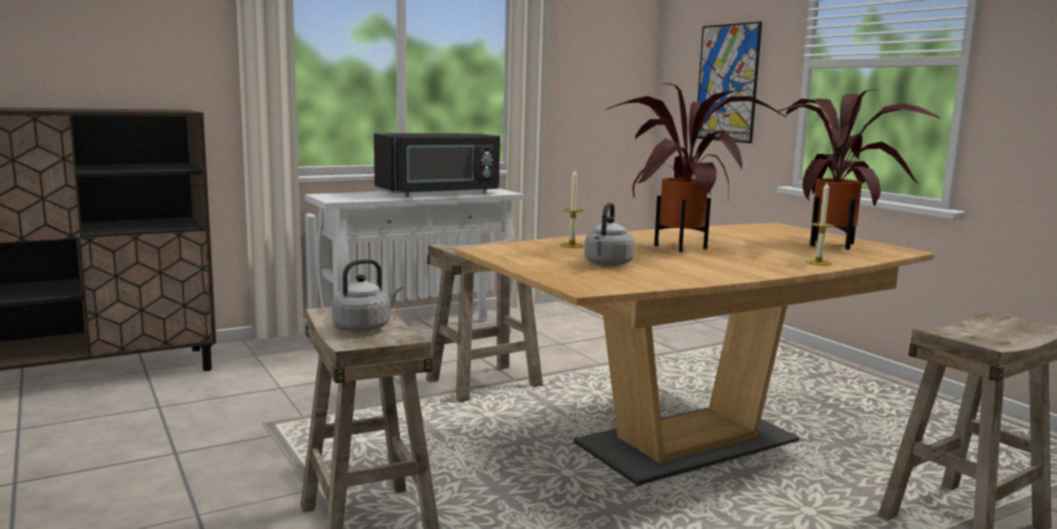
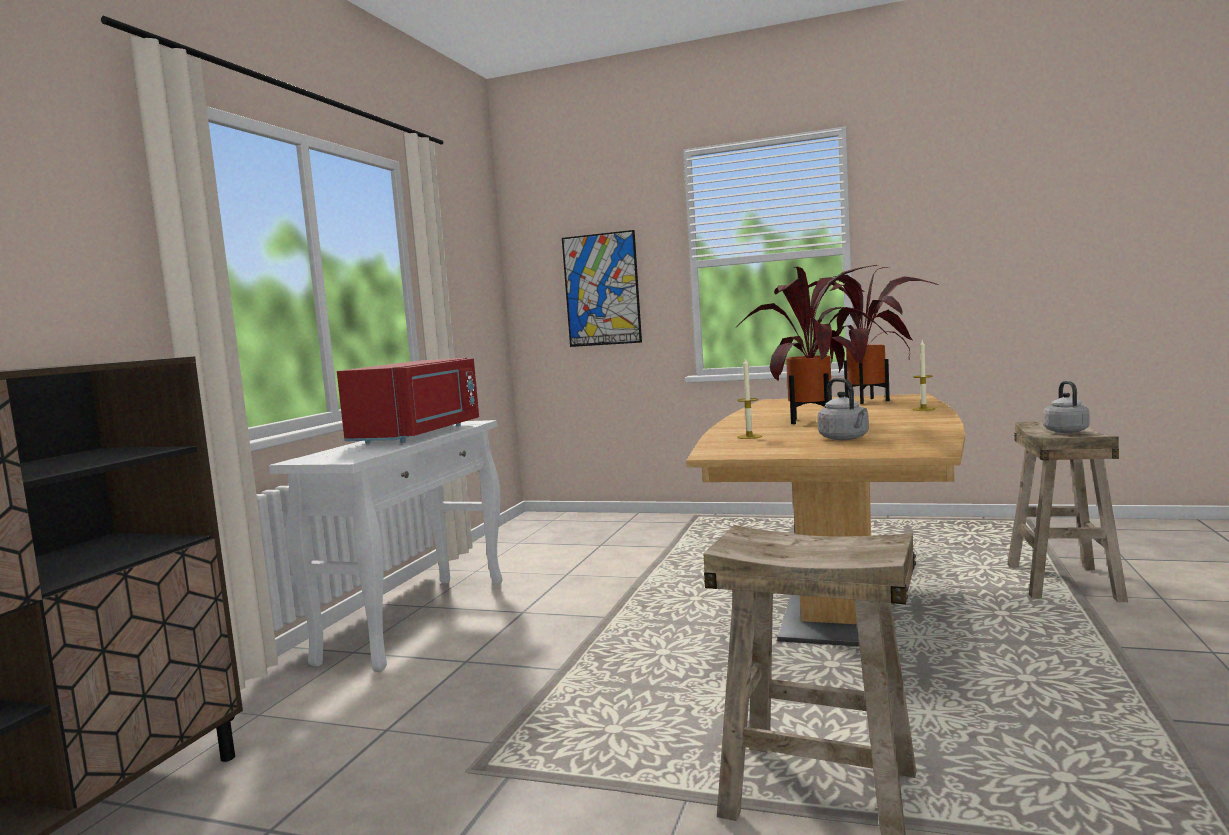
camera: 40 degrees left, 5 degrees down
grey kettle [332,259,402,332] -> grey kettle moved to [1043,381,1089,433]
black microwave [374,133,500,197] -> red microwave [337,358,479,444]
beige stool [426,237,543,402] -> none

